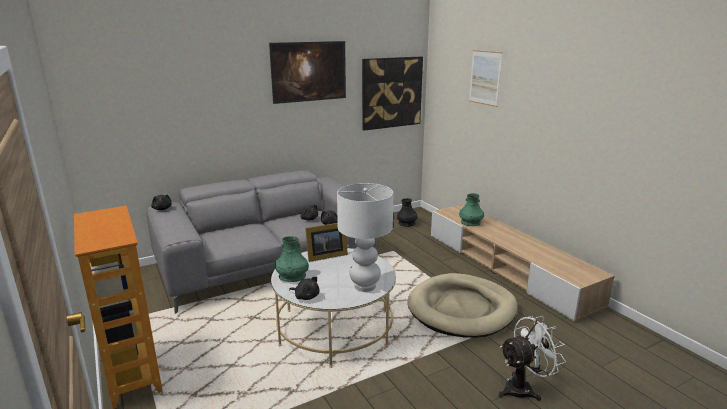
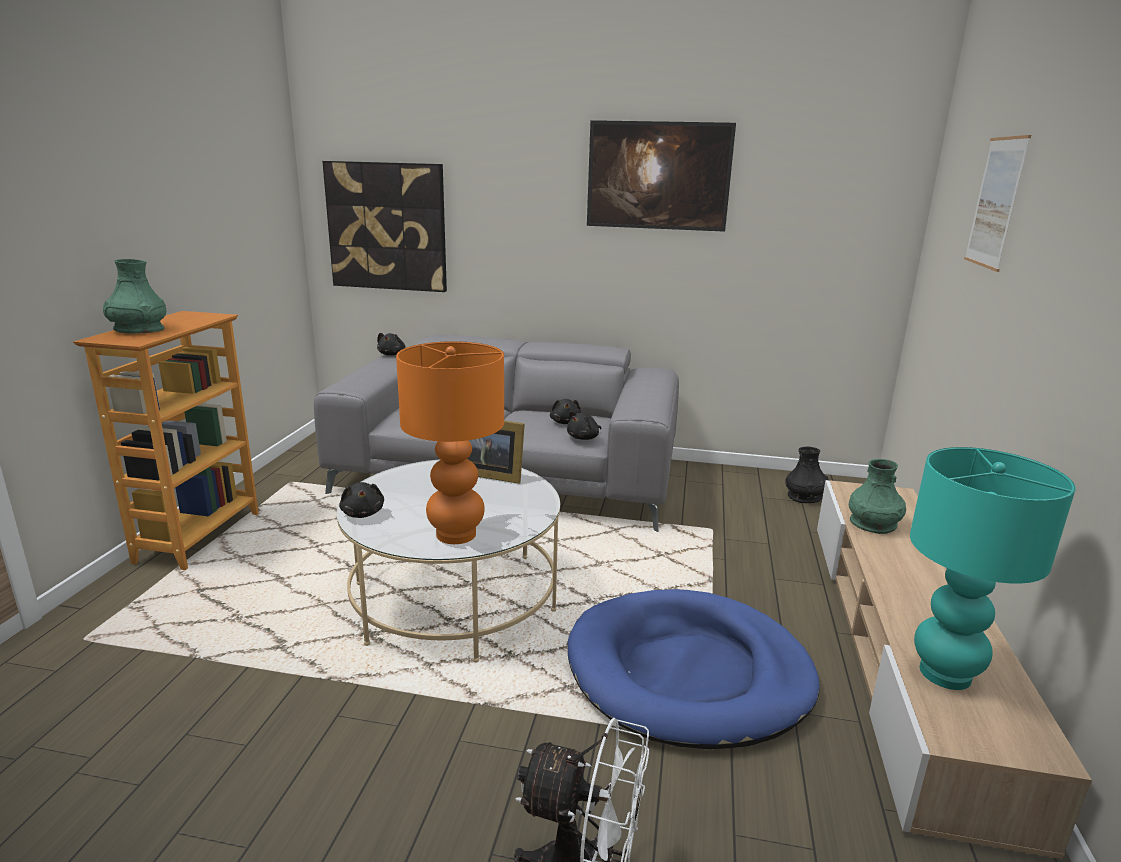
camera: 40 degrees right, 0 degrees up
green vase [275,236,309,282] -> green vase moved to [103,259,166,334]
white table lamp [337,183,394,292] -> orange table lamp [396,341,504,544]
picture [362,56,423,131] -> picture moved to [322,161,447,292]
beige dog bed [407,273,518,338] -> blue dog bed [568,589,820,749]
none -> turquoise table lamp [910,447,1075,690]

